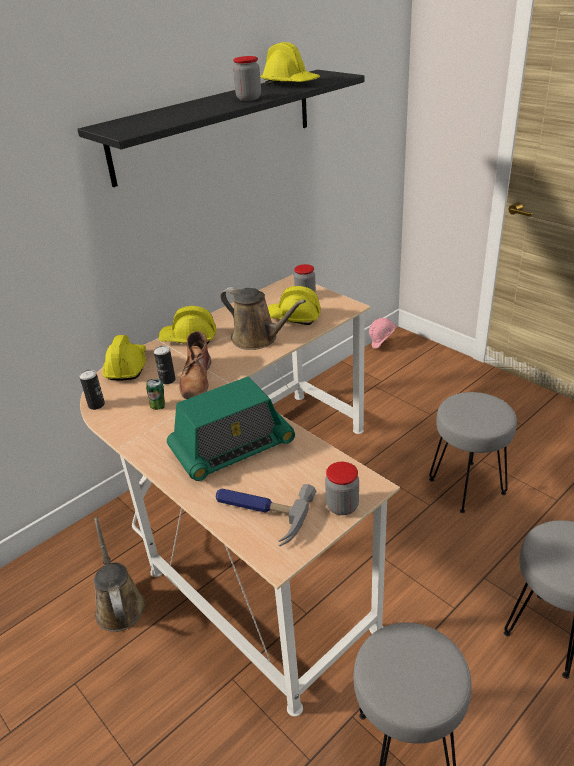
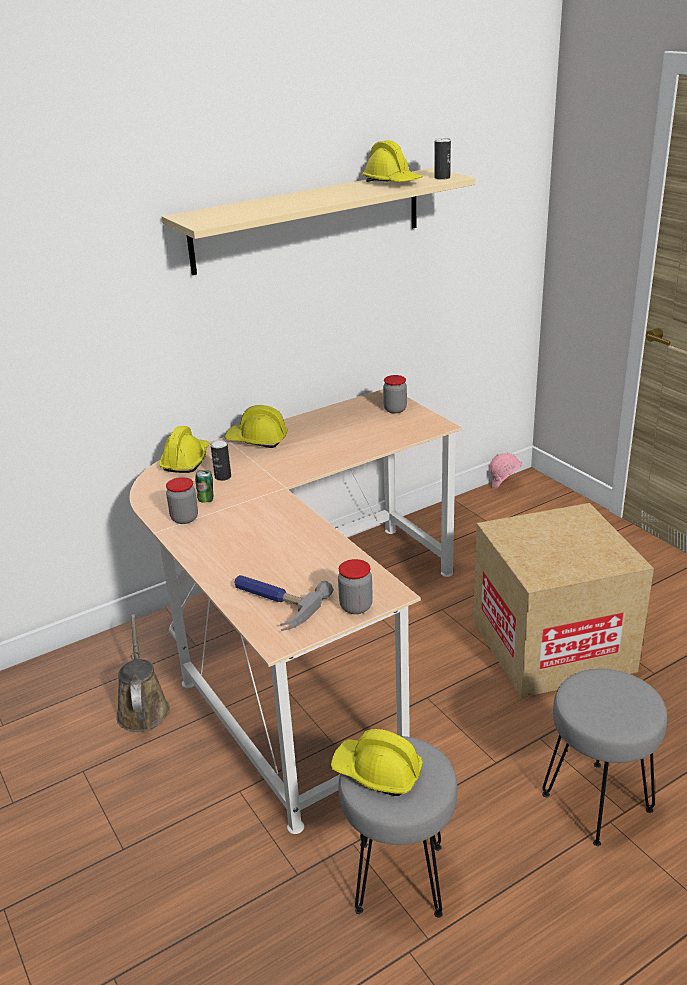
camera: 10 degrees right, 5 degrees down
black shelf [77,70,365,187] -> beige shelf [162,168,475,275]
can [79,369,105,410] -> can moved to [434,138,451,180]
radio [167,377,295,481] -> none
brown boot [179,331,211,399] -> none
brown watering can [220,287,306,350] -> none
jar [233,56,261,101] -> jar moved to [166,477,198,524]
yellow hard hat [268,286,321,325] -> yellow hard hat moved to [331,729,423,796]
grey stool [429,392,517,513] -> cardboard box [473,503,654,698]

